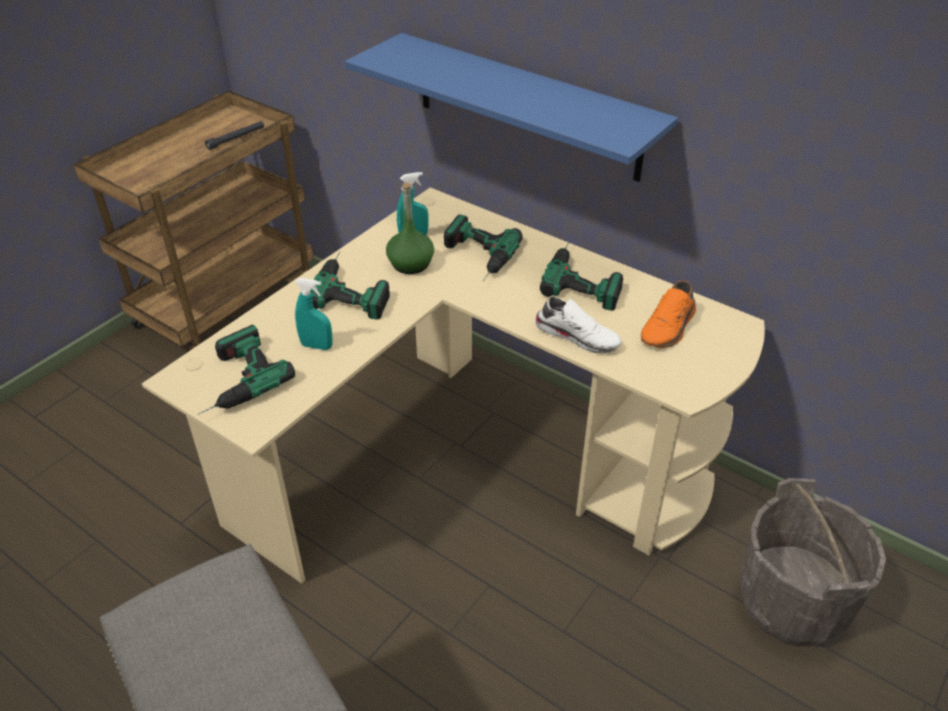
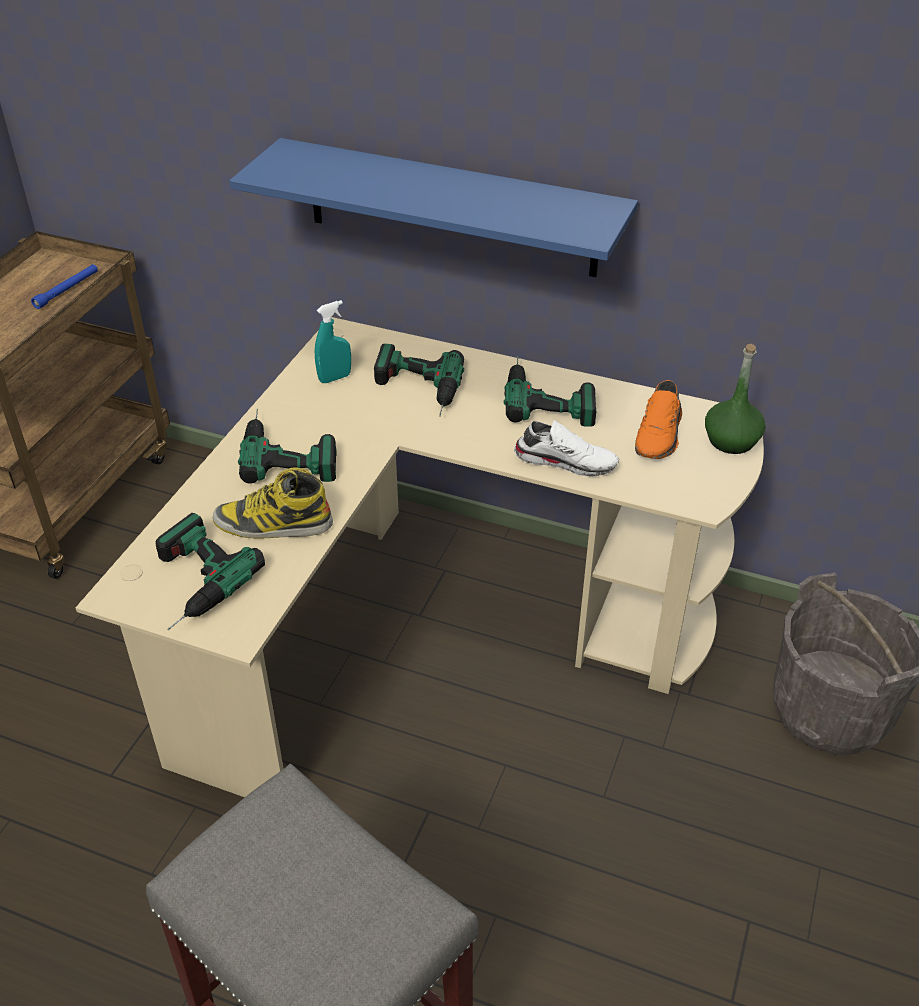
camera: 15 degrees left, 0 degrees up
black flashlight [205,121,264,150] -> blue flashlight [31,264,98,309]
turquoise spray bottle [295,278,333,350] -> boot [213,467,333,539]
green bottle [386,182,434,274] -> green bottle moved to [705,344,765,454]

